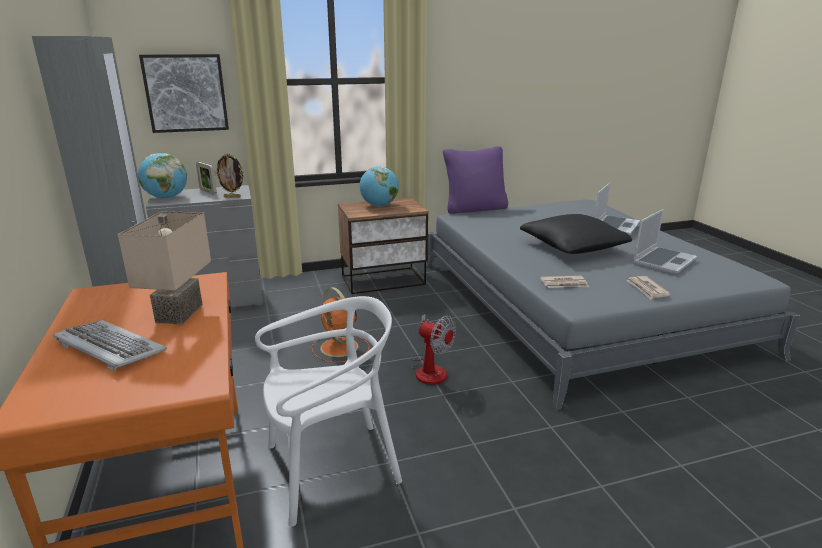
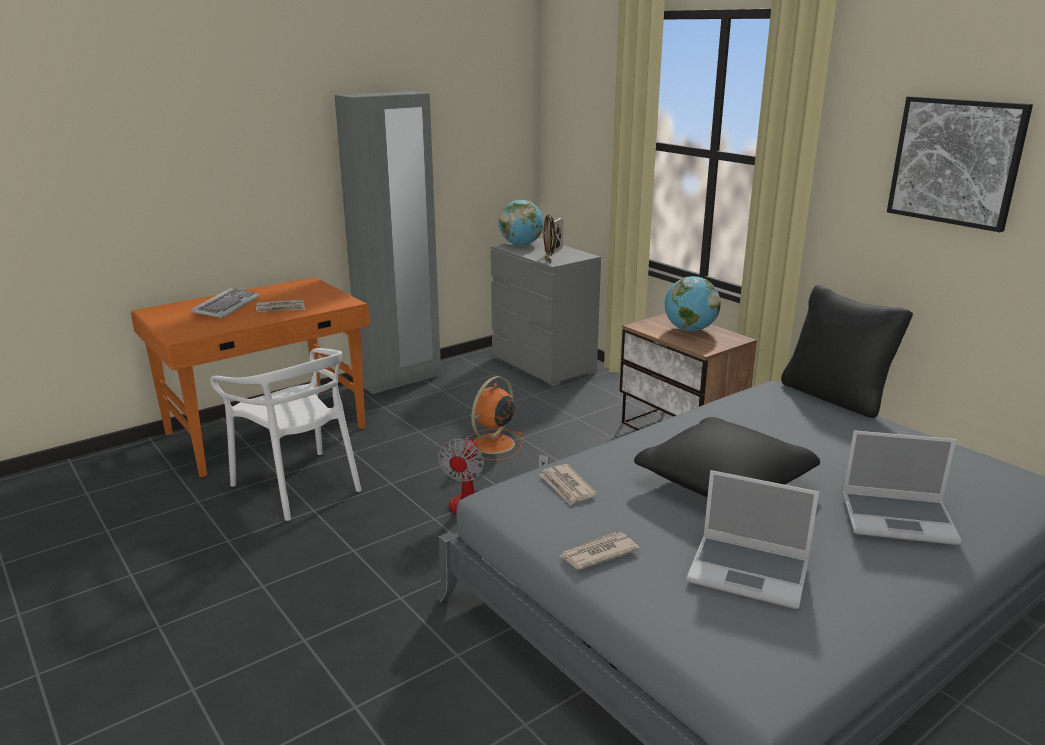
camera: 70 degrees right, 0 degrees up
beige table lamp [118,211,211,325] -> newspaper [256,299,305,312]
picture [139,54,229,133] -> picture moved to [887,96,1033,232]
purple pillow [443,146,508,214] -> black pillow [781,285,913,418]

